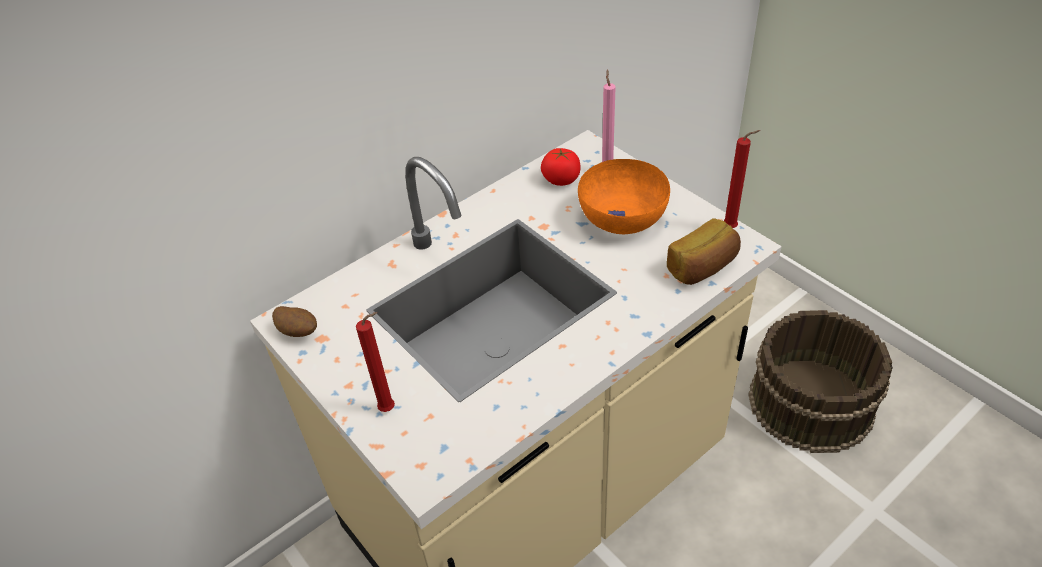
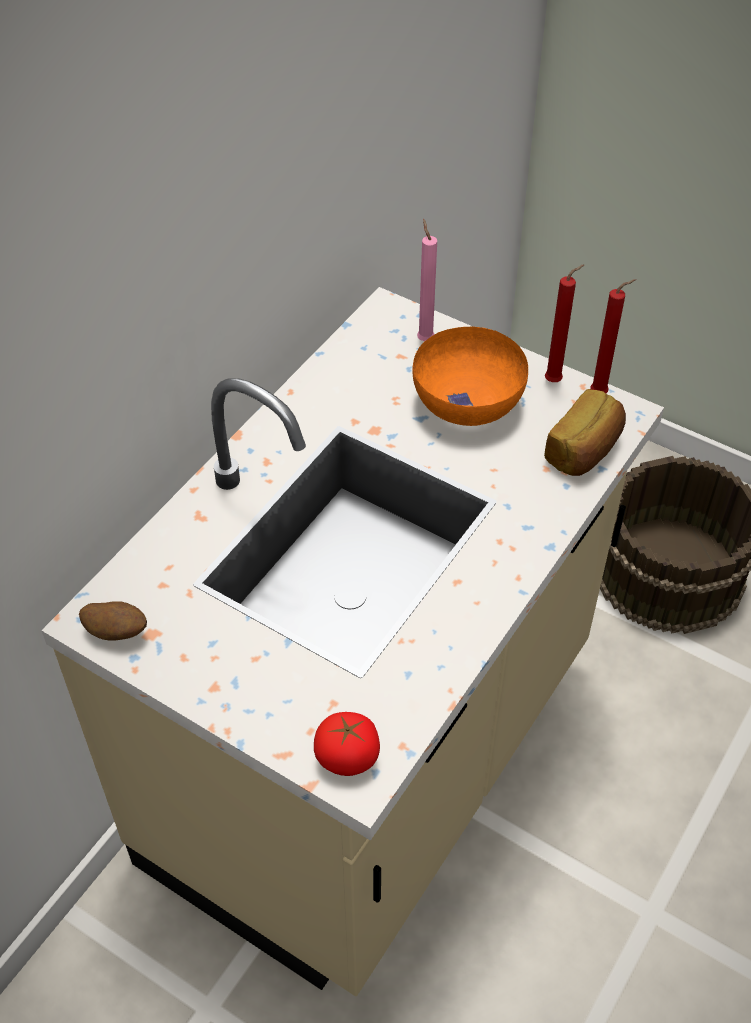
camera: 20 degrees left, 5 degrees up
red candle [356,312,395,412] -> red candle moved to [545,264,584,382]
tomato [541,148,581,186] -> tomato moved to [314,712,380,776]

